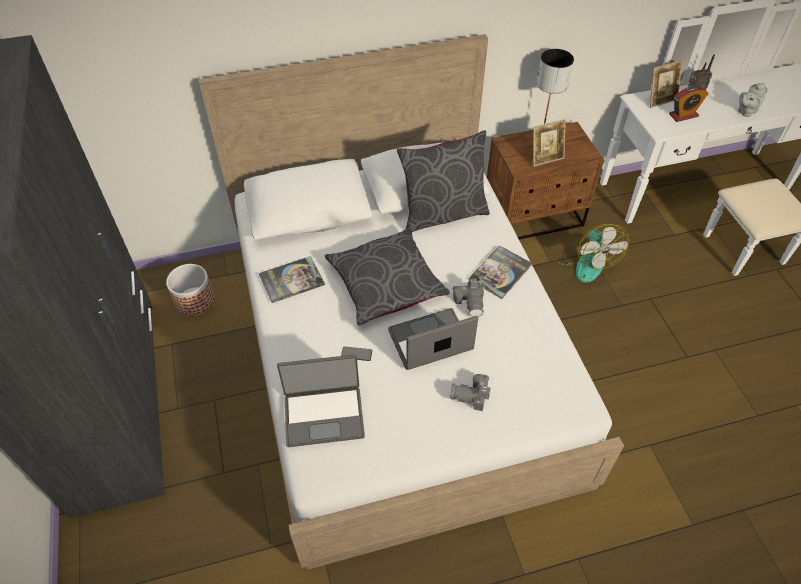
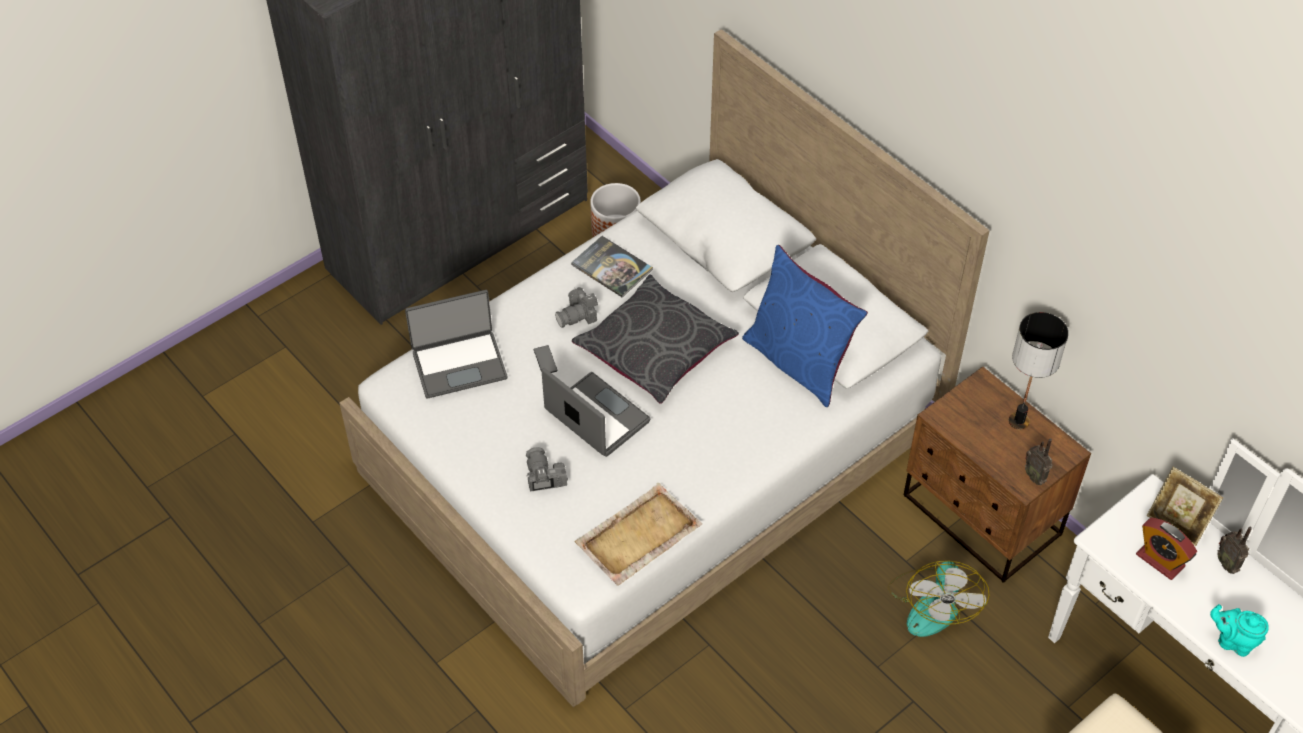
camera: 65 degrees right, 0 degrees up
laptop [277,355,365,447] -> laptop turned 75 degrees counterclockwise [405,290,508,398]
grey pillow [397,130,490,232] -> blue pillow [742,245,868,407]
camera [453,278,485,317] -> camera moved to [555,287,598,328]
book [468,245,532,299] -> none
picture frame [533,119,566,167] -> none
fan [555,224,629,283] -> fan turned 45 degrees counterclockwise [887,561,990,637]
grey teapot [738,82,768,117] -> turquoise teapot [1210,604,1268,657]
none -> beige tray [574,483,702,586]
none -> radio [1025,439,1053,485]

